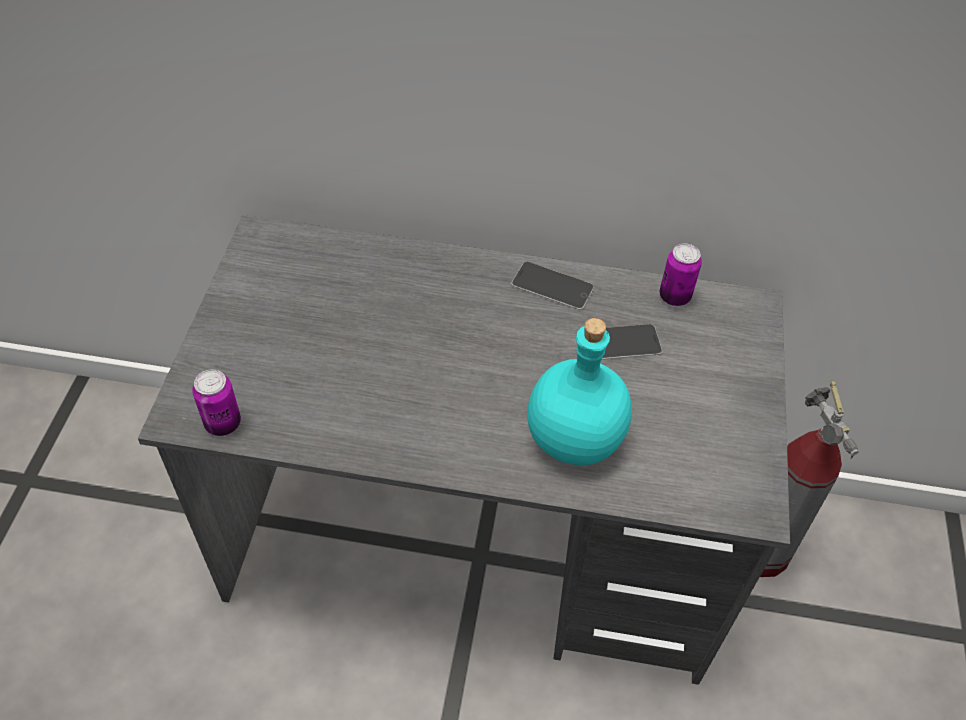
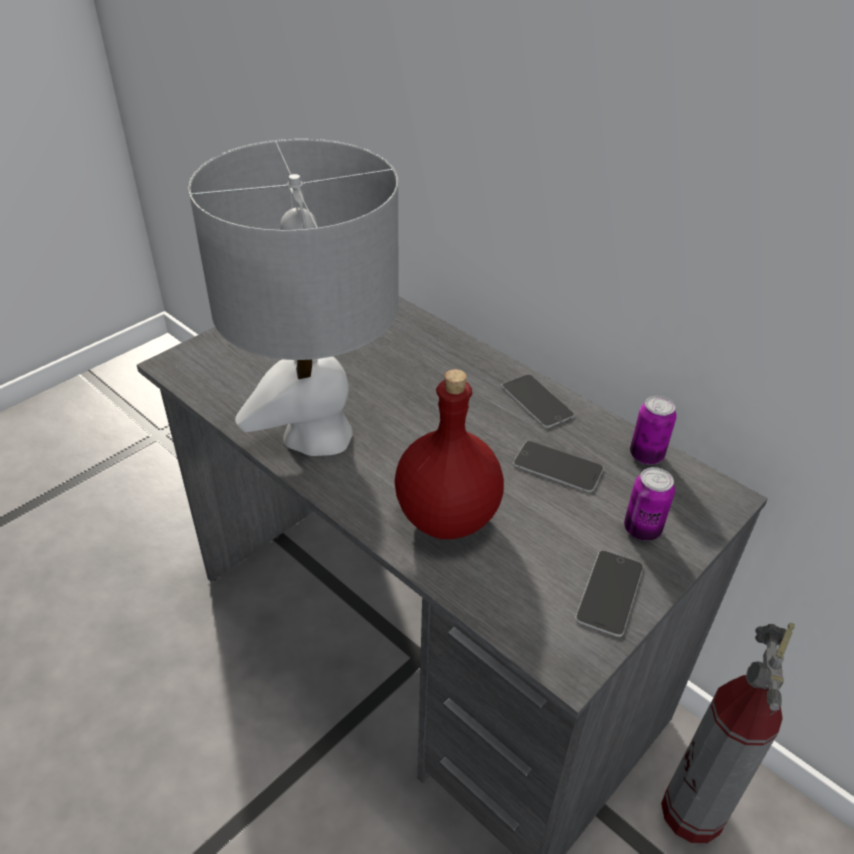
camera: 35 degrees right, 10 degrees down
can [192,369,241,436] -> can moved to [624,467,675,541]
turquoise bottle [527,318,632,465] -> red bottle [395,369,504,539]
none -> grey table lamp [189,139,399,456]
none -> phone [575,550,643,637]

